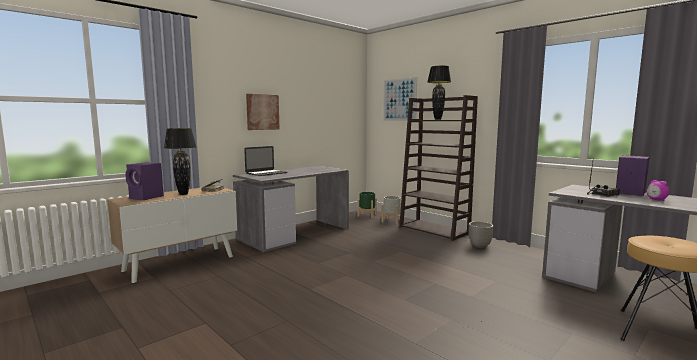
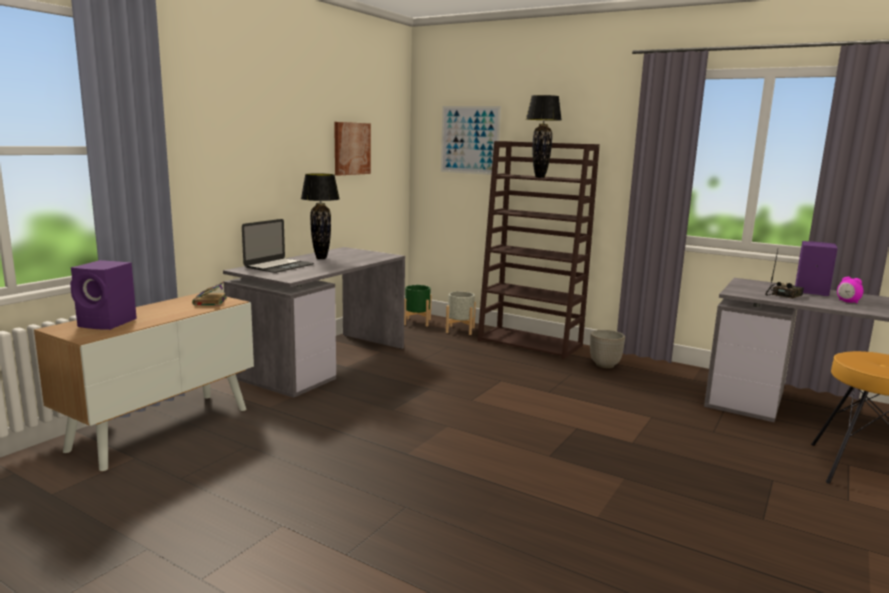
camera: 15 degrees left, 5 degrees up
black table lamp [164,128,196,195] -> black table lamp moved to [301,173,339,259]
picture [246,94,280,130] -> picture moved to [334,122,371,176]

